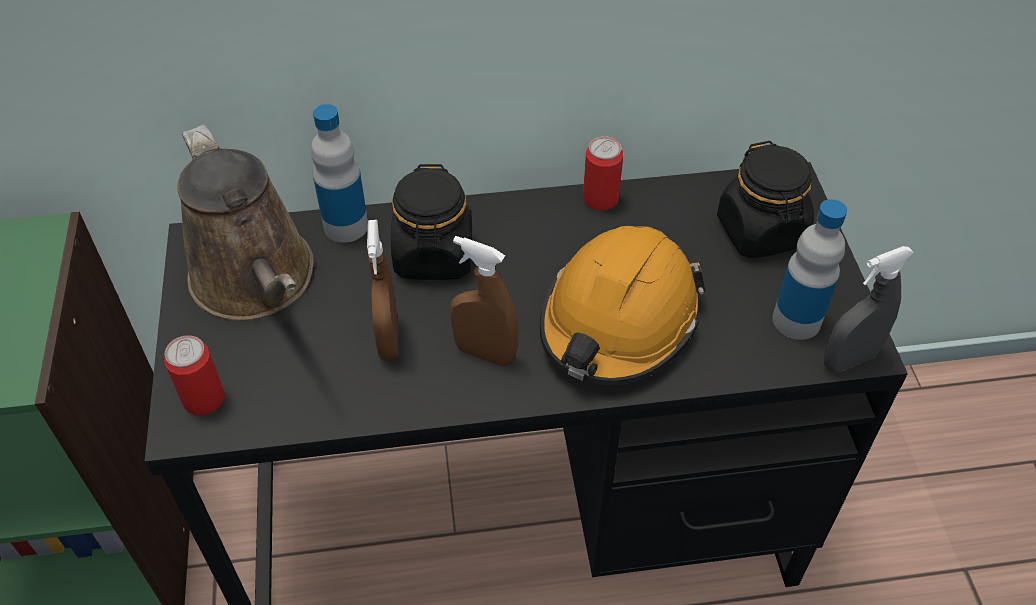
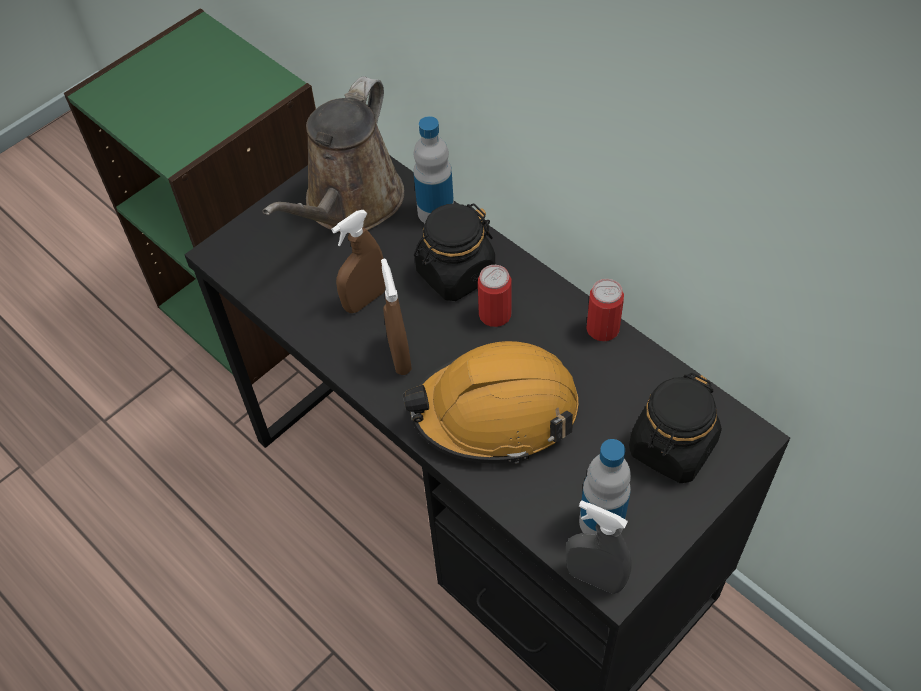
camera: 55 degrees right, 5 degrees up
can [164,335,225,415] -> can moved to [478,265,512,327]

